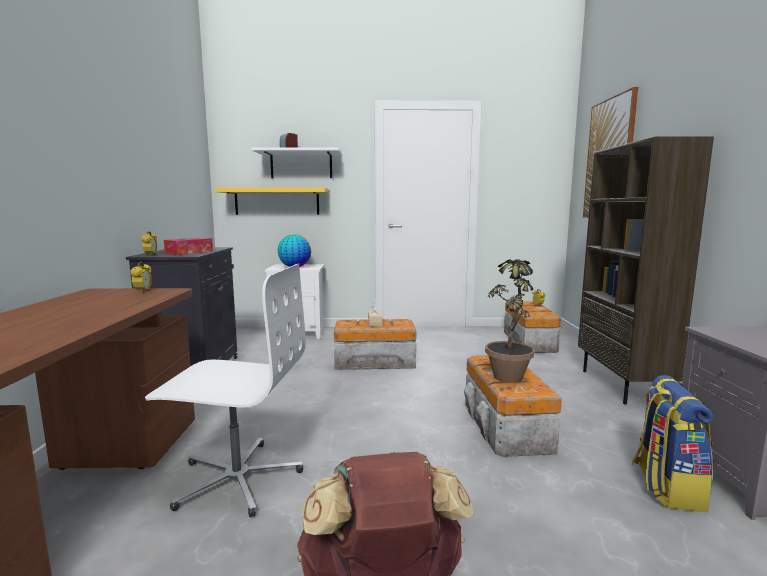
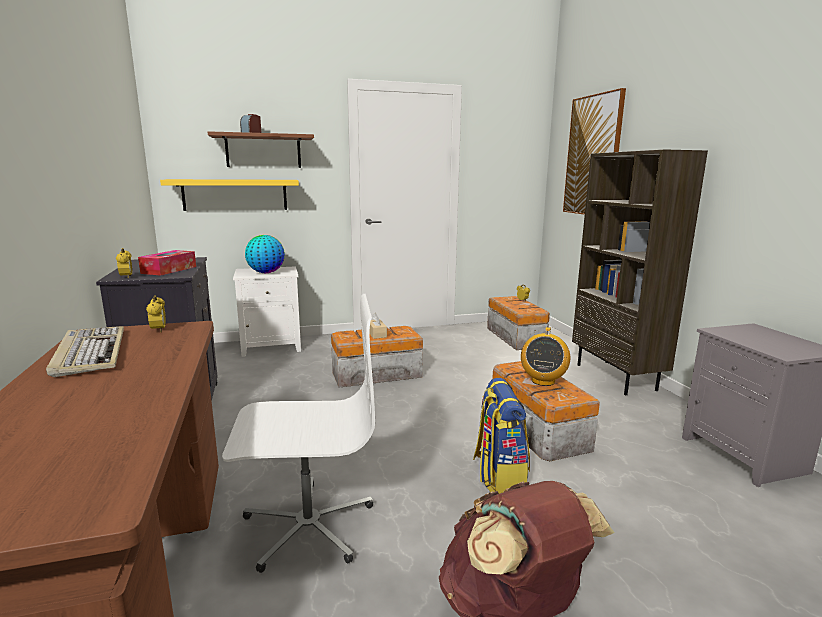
camera: 15 degrees left, 5 degrees up
white shelf [252,147,342,178] -> brown shelf [208,131,314,168]
potted plant [485,257,535,383] -> radio [521,327,570,386]
backpack [631,375,713,512] -> backpack moved to [473,378,530,494]
none -> keyboard [46,326,124,377]

